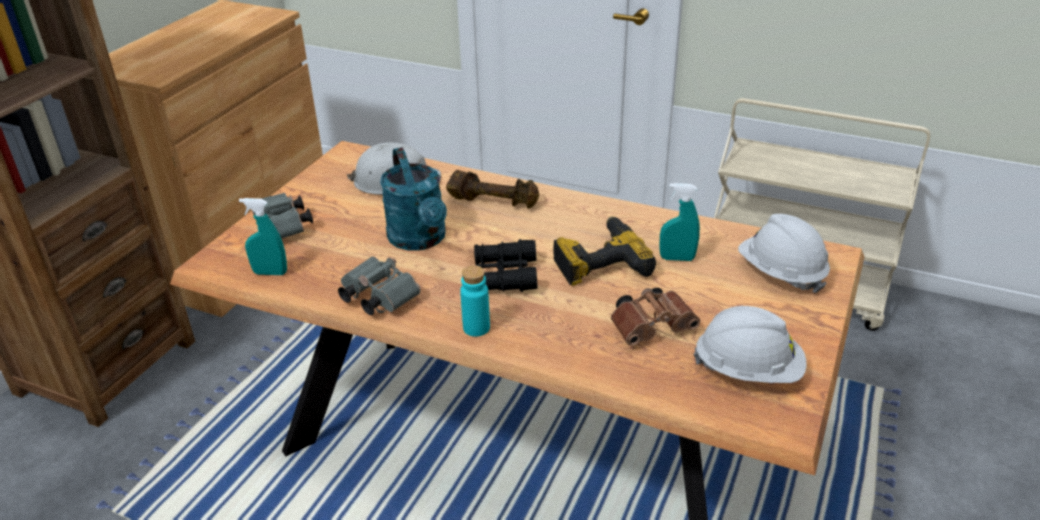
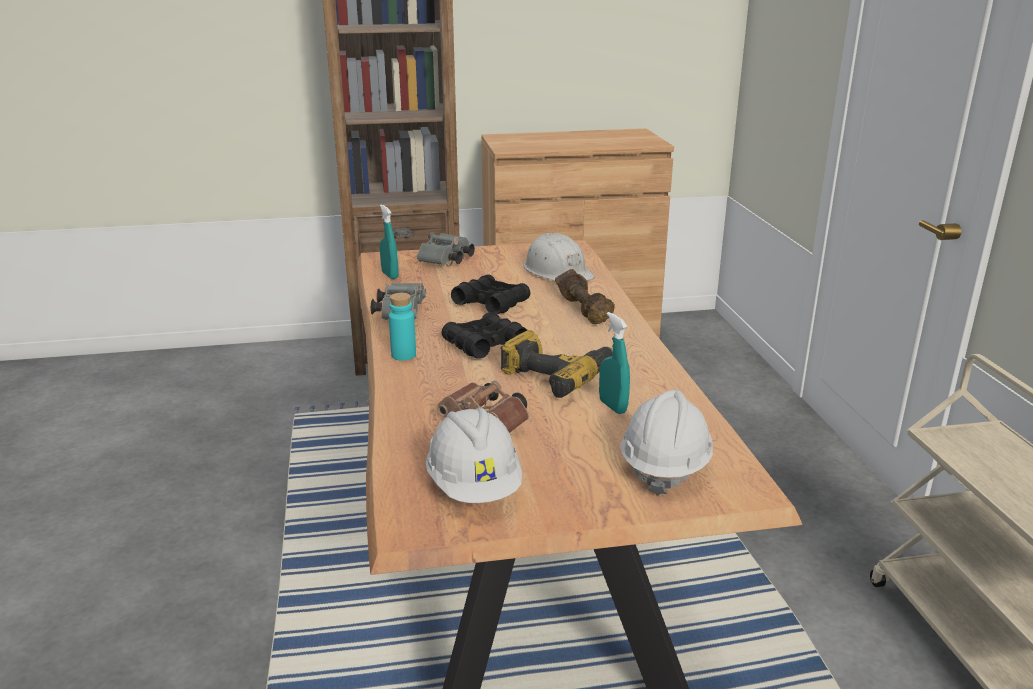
camera: 55 degrees right, 10 degrees down
turquoise watering can [380,147,447,250] -> black binoculars [451,274,530,314]

